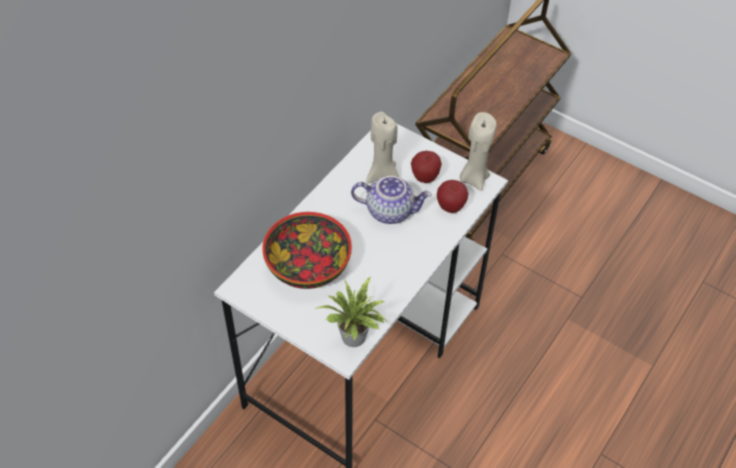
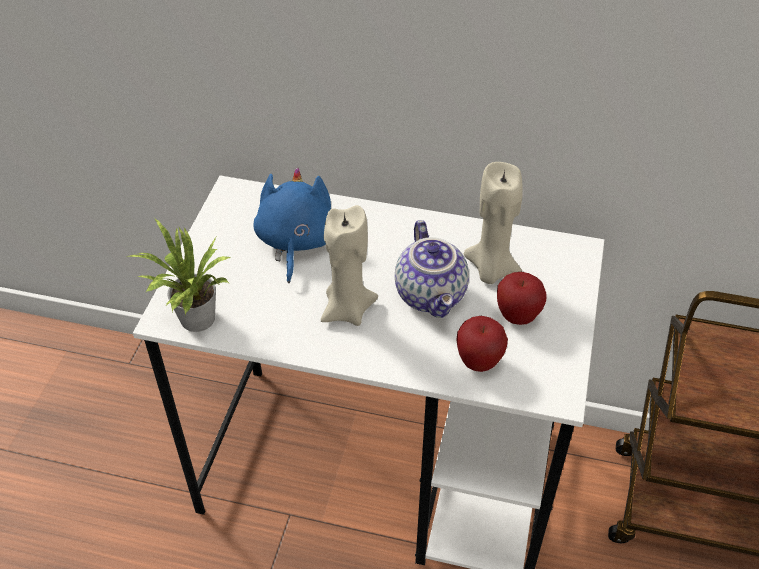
camera: 70 degrees right, 5 degrees down
bowl [262,212,352,289] -> blue plush toy [254,167,331,283]
beige candle [460,112,497,191] -> beige candle moved to [321,205,378,326]

